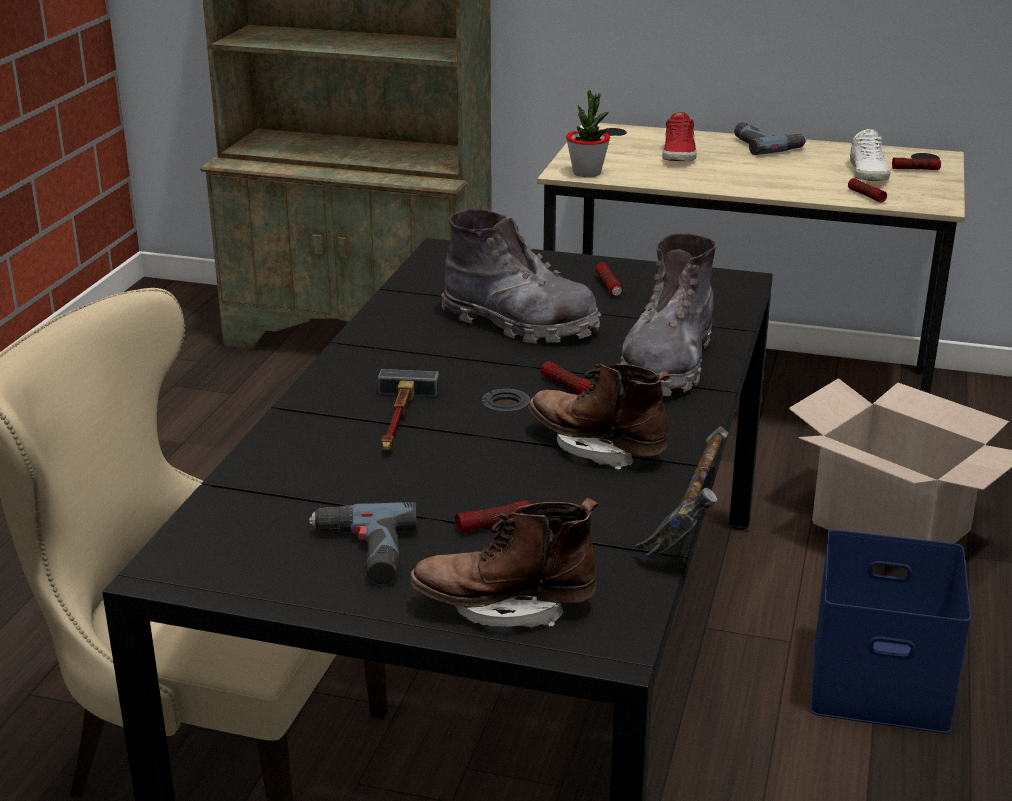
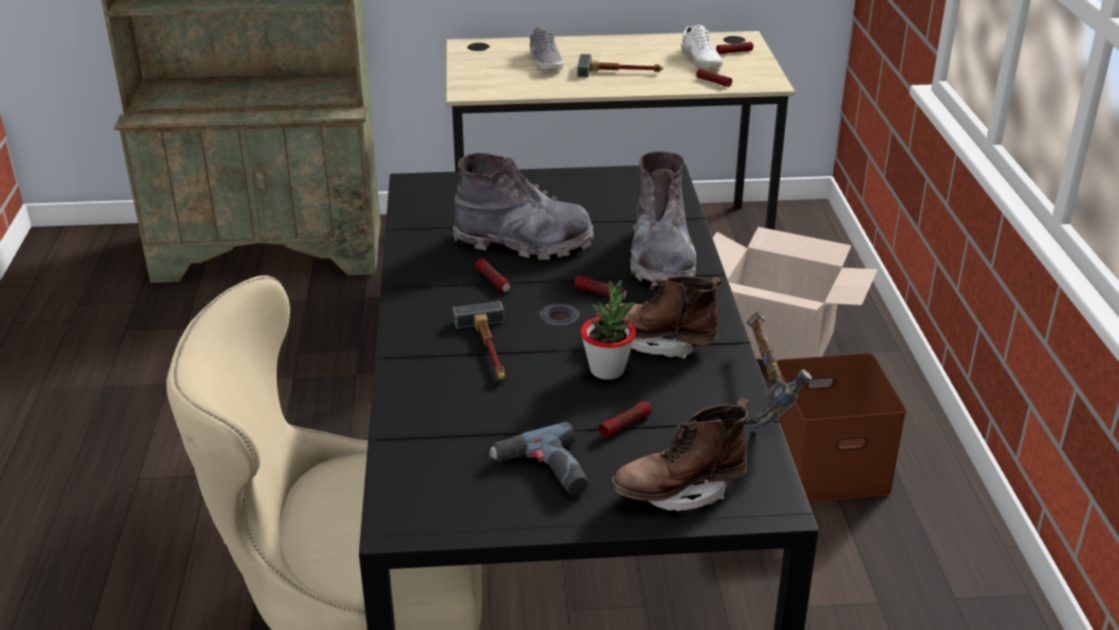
camera: 20 degrees left, 5 degrees up
potted plant [566,90,610,177] -> potted plant moved to [580,280,636,380]
flashlight [595,262,623,296] -> flashlight moved to [475,259,511,292]
red shoe [662,112,697,161] -> grey shoe [530,26,564,70]
power drill [734,122,806,155] -> none
blue storage box [811,529,971,734] -> brown storage box [776,353,906,502]
none -> hammer [577,54,663,77]

